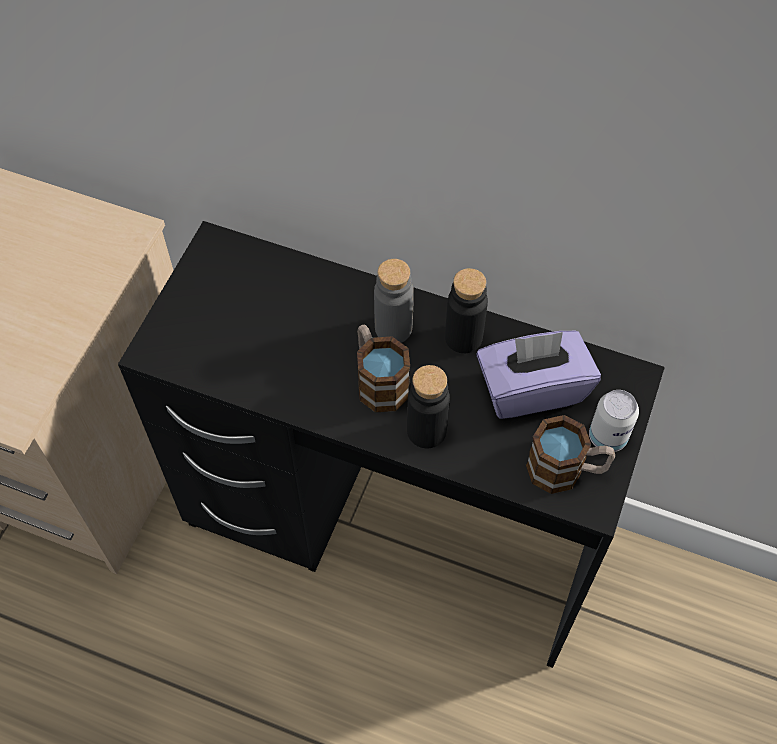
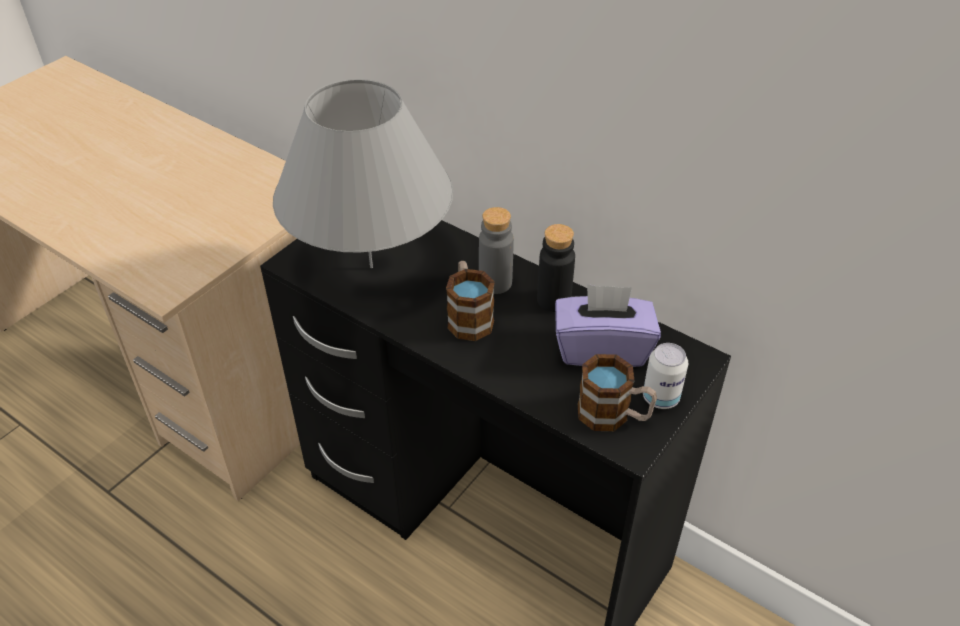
camera: 15 degrees right, 15 degrees down
black bottle [407,365,450,448] -> none
none -> grey table lamp [273,79,453,268]

